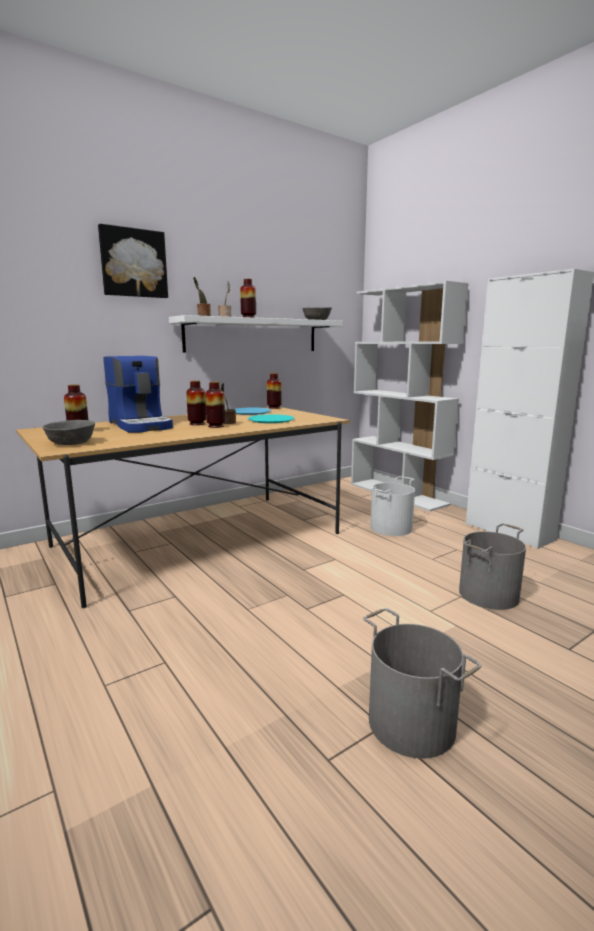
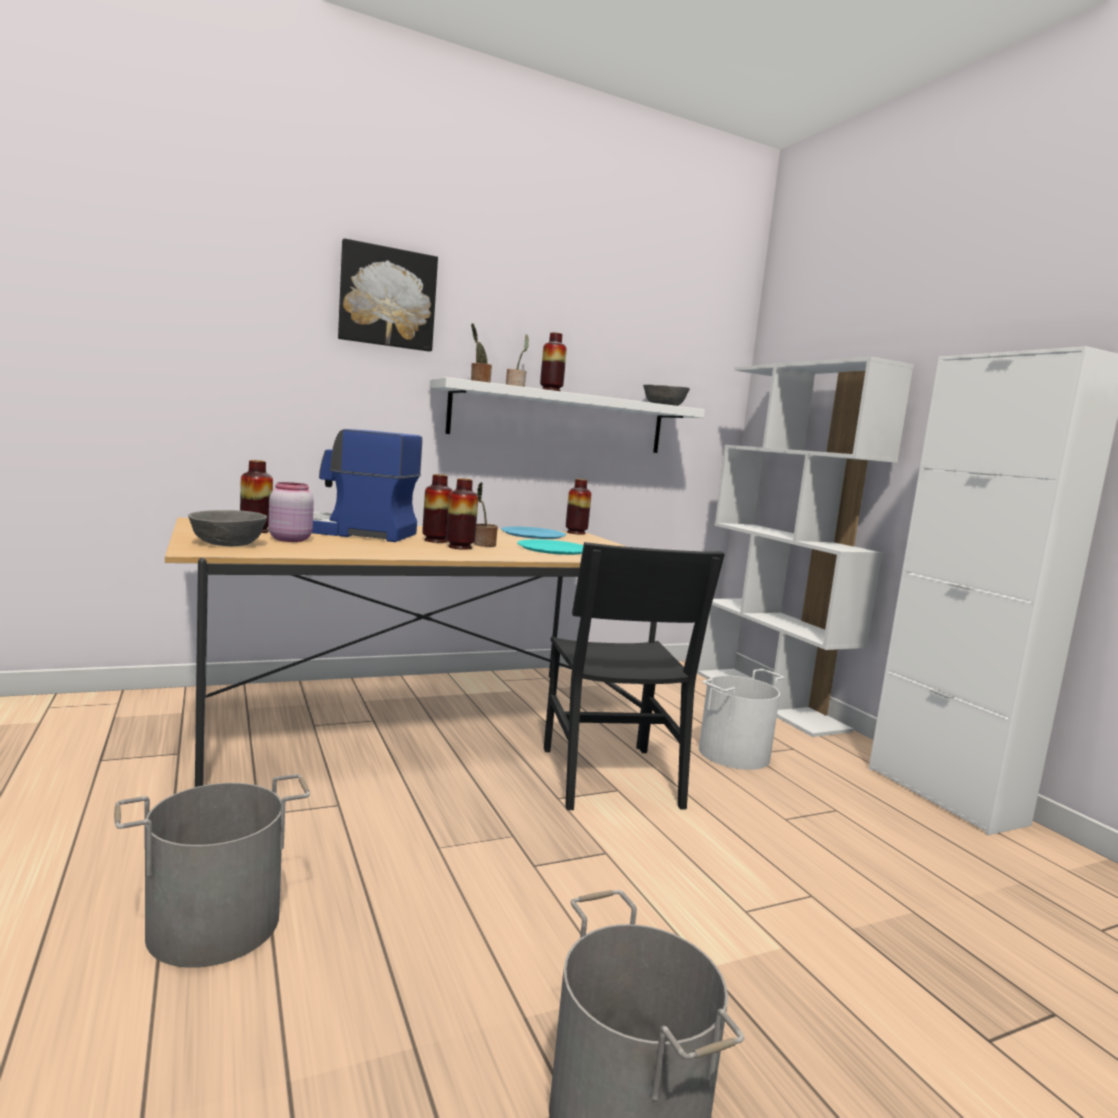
camera: 10 degrees right, 5 degrees down
coffee machine [103,356,173,432] -> coffee machine turned 120 degrees clockwise [312,429,422,542]
grey bucket [459,523,526,610] -> grey bucket moved to [114,774,310,968]
none -> pink jar [268,482,314,542]
none -> black chair [544,542,725,810]

